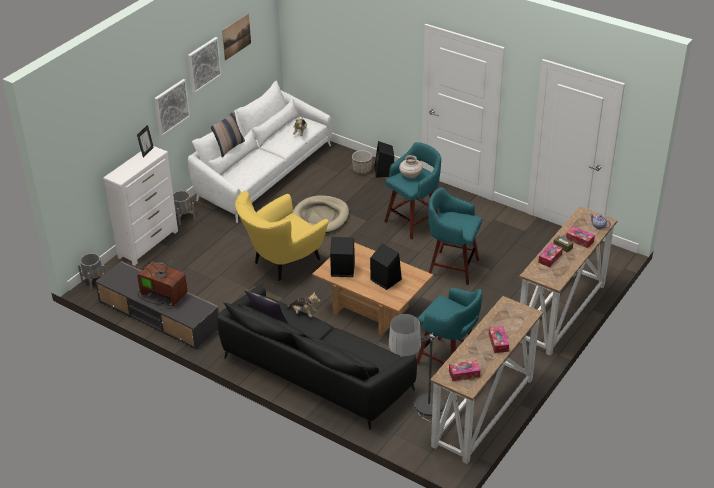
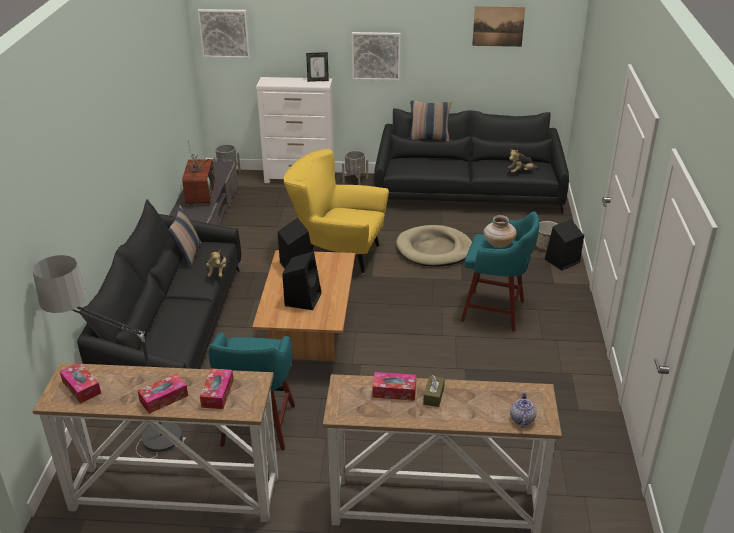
camera: 60 degrees right, 5 degrees down
picture [188,37,222,93] -> picture moved to [197,9,250,58]
white sofa [188,80,332,223] -> black sofa [374,108,569,214]
turquoise stool [428,187,482,285] -> none
tissue box [566,227,595,248] -> tissue box moved to [200,368,234,409]

